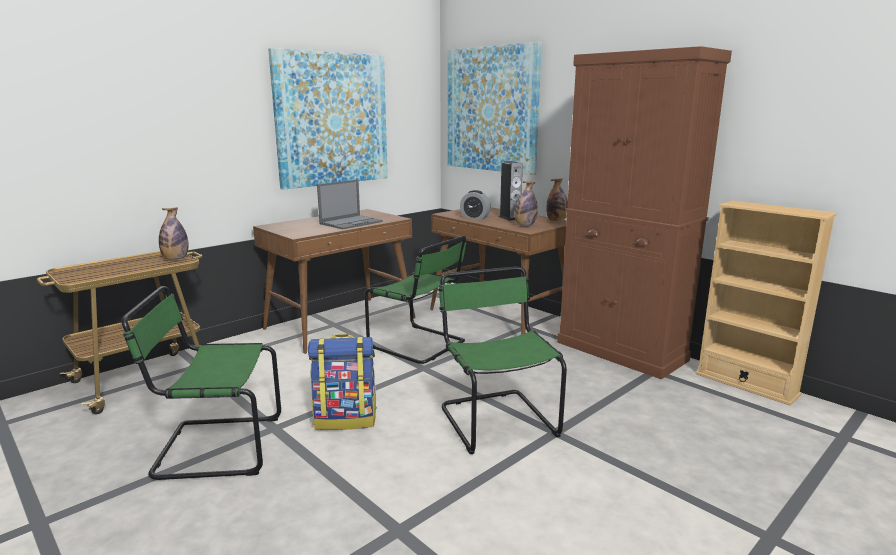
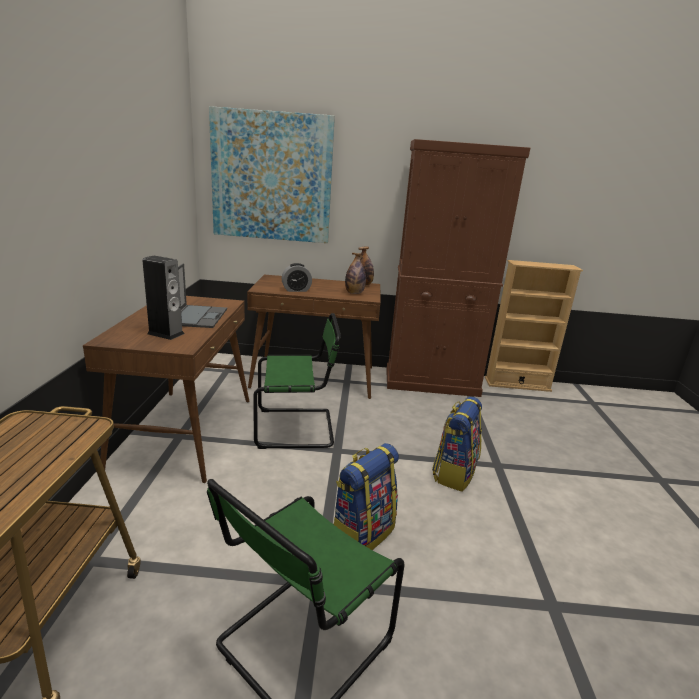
camera: 45 degrees left, 5 degrees up
bottle [159,208,188,260] -> none
picture [268,48,388,190] -> none
green chair [438,266,567,454] -> backpack [432,397,482,491]
speaker [499,161,523,221] -> speaker moved to [142,256,185,340]

